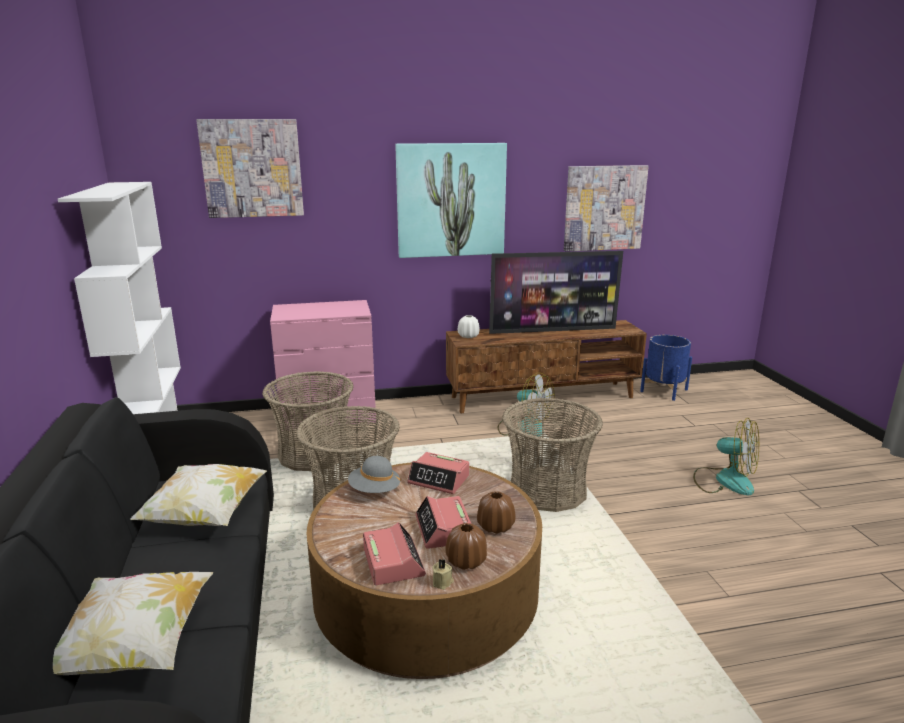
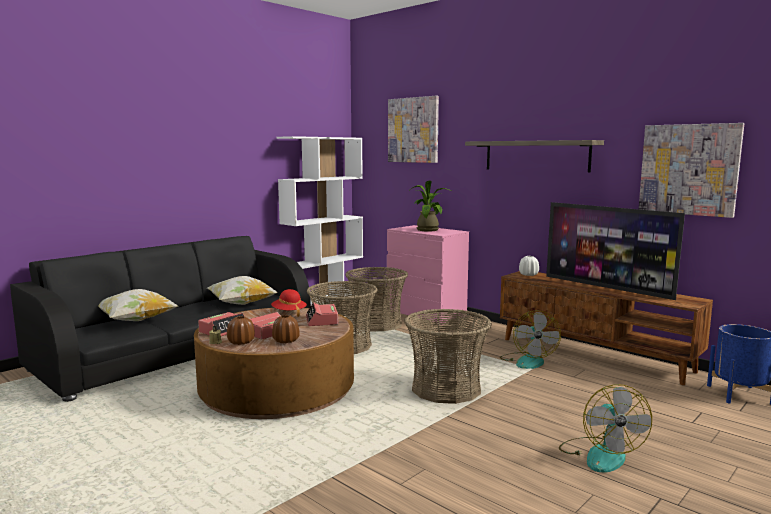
camera: 55 degrees right, 10 degrees down
grey hat [348,456,401,493] -> red hat [271,289,307,317]
picture [395,143,507,258] -> shelf [465,140,604,172]
none -> potted plant [410,181,451,231]

